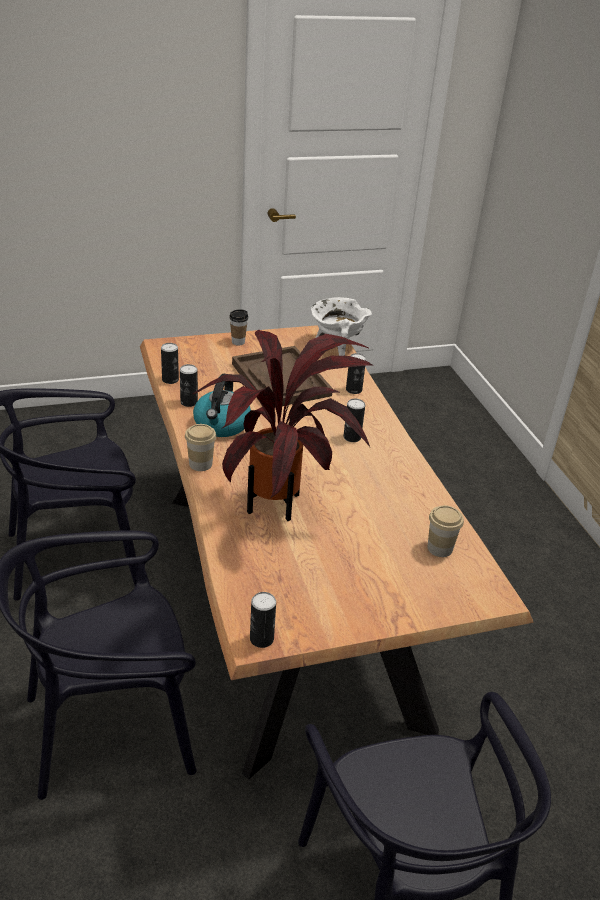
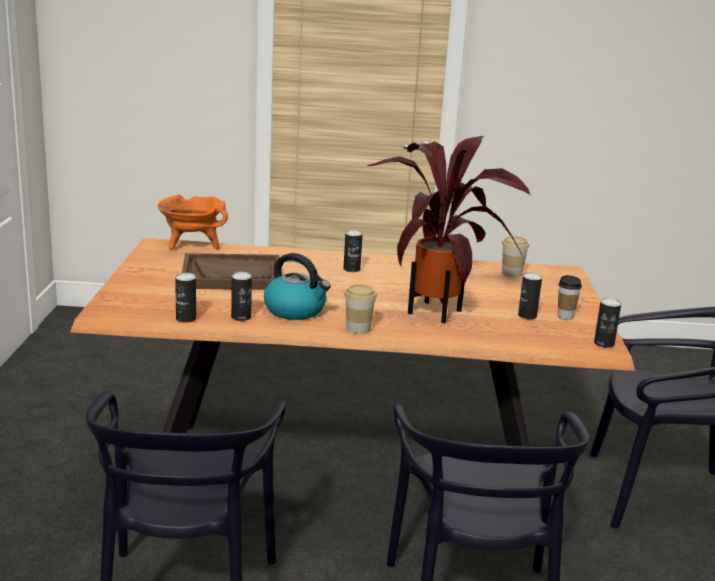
camera: 70 degrees left, 15 degrees down
cup [229,309,248,346] -> cup moved to [557,275,582,320]
white cooking pot [311,297,372,356] -> orange cooking pot [157,194,228,250]
can [346,353,366,394] -> can moved to [518,272,542,319]

